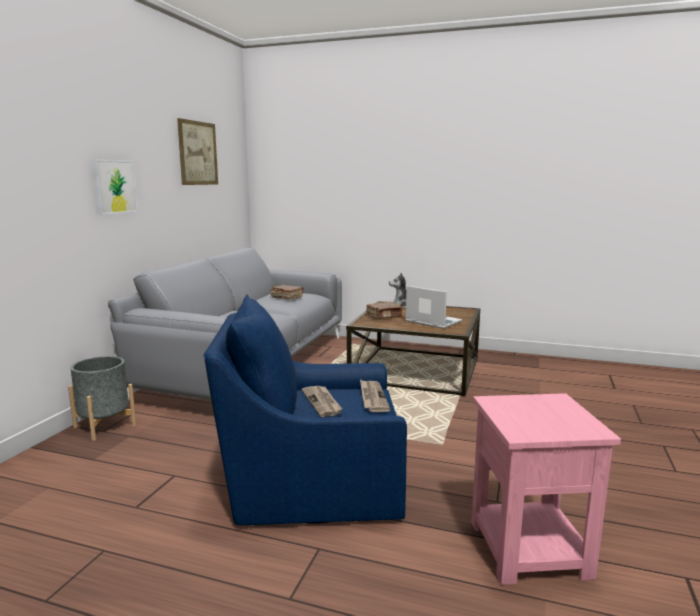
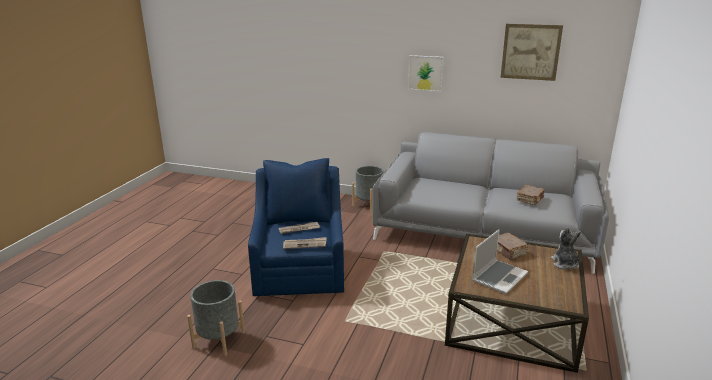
camera: 90 degrees right, 10 degrees up
pink side table [472,393,621,585] -> grey planter [187,280,245,356]

